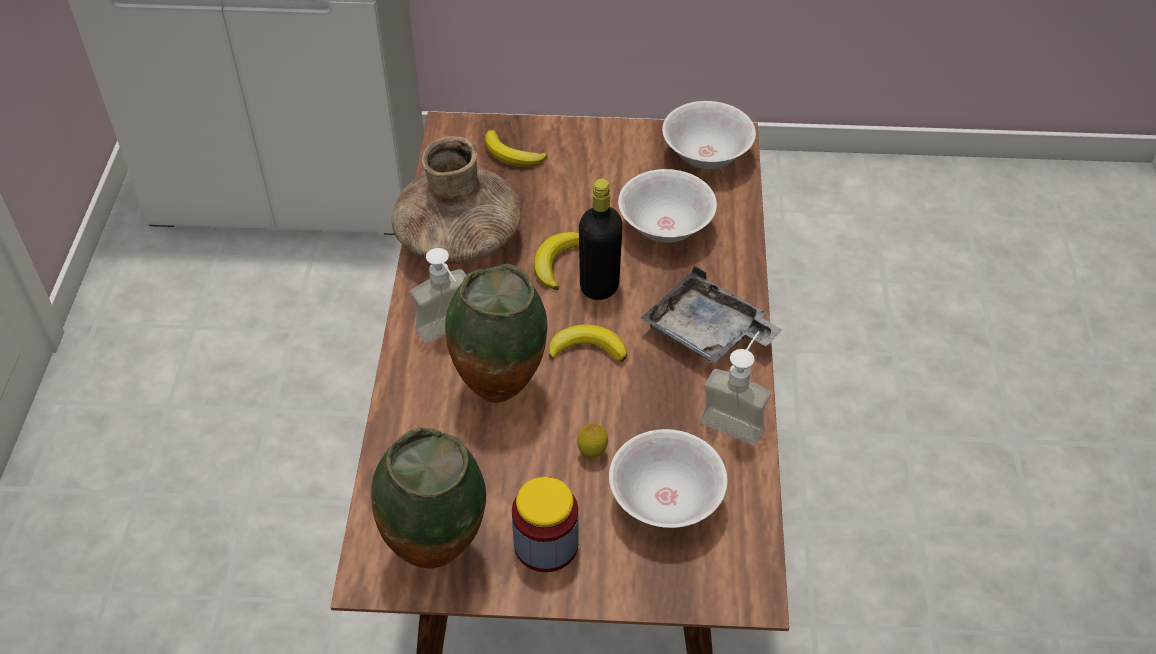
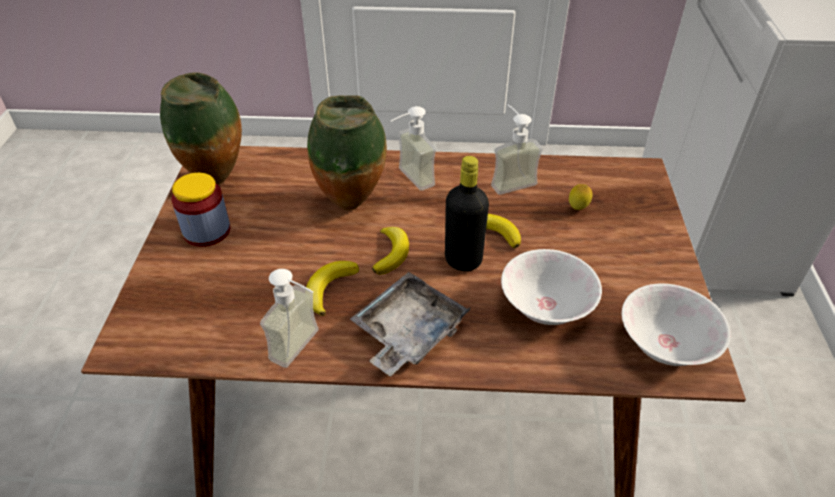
camera: 90 degrees right, 5 degrees down
brown vase [392,136,521,264] -> soap dispenser [491,105,543,195]
banana [485,130,548,167] -> banana moved to [306,261,359,316]
lemon [577,423,608,459] -> lemon moved to [569,184,592,210]
white bowl [609,429,727,528] -> none

